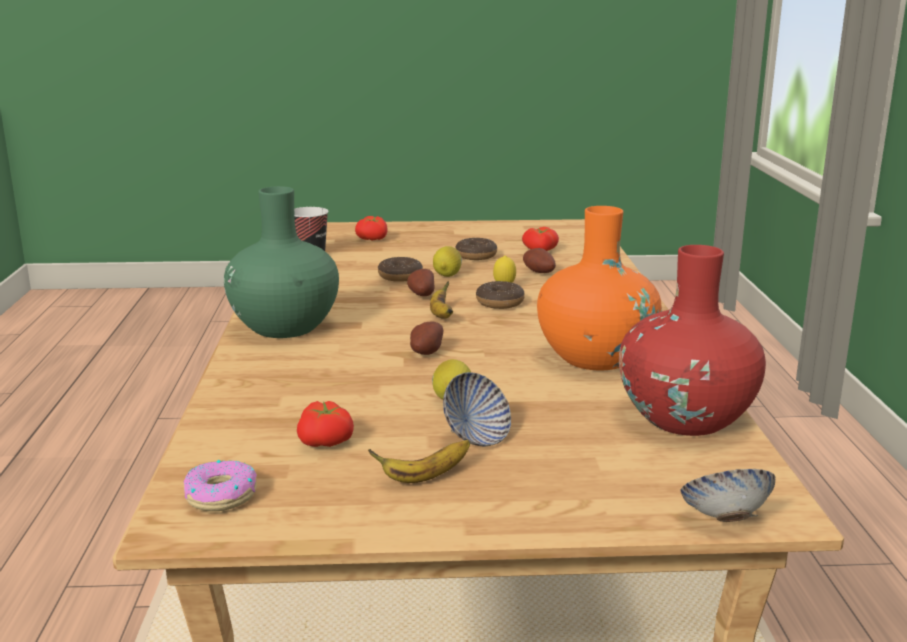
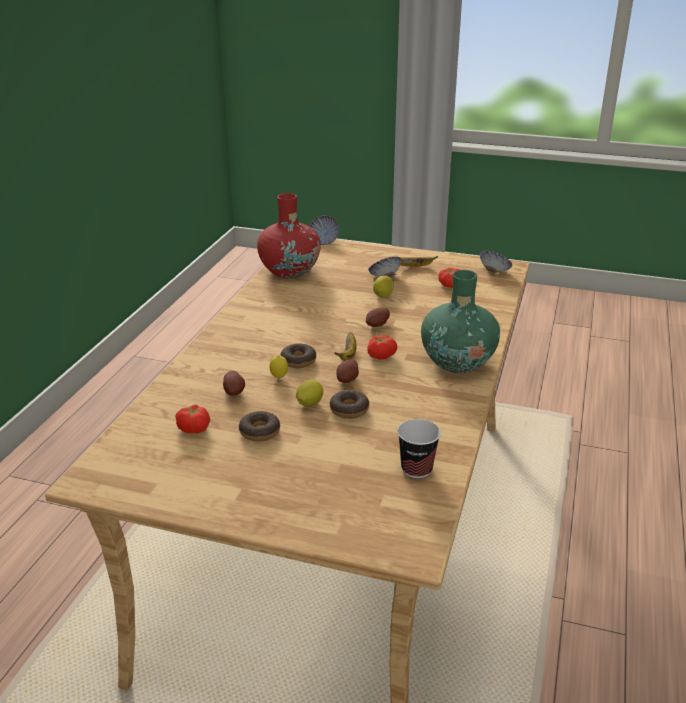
camera: 160 degrees left, 10 degrees up
donut [184,460,257,511] -> bowl [480,251,512,273]
tomato [355,216,388,240] -> tomato moved to [367,335,397,360]
orange vase [537,206,662,370] -> none

